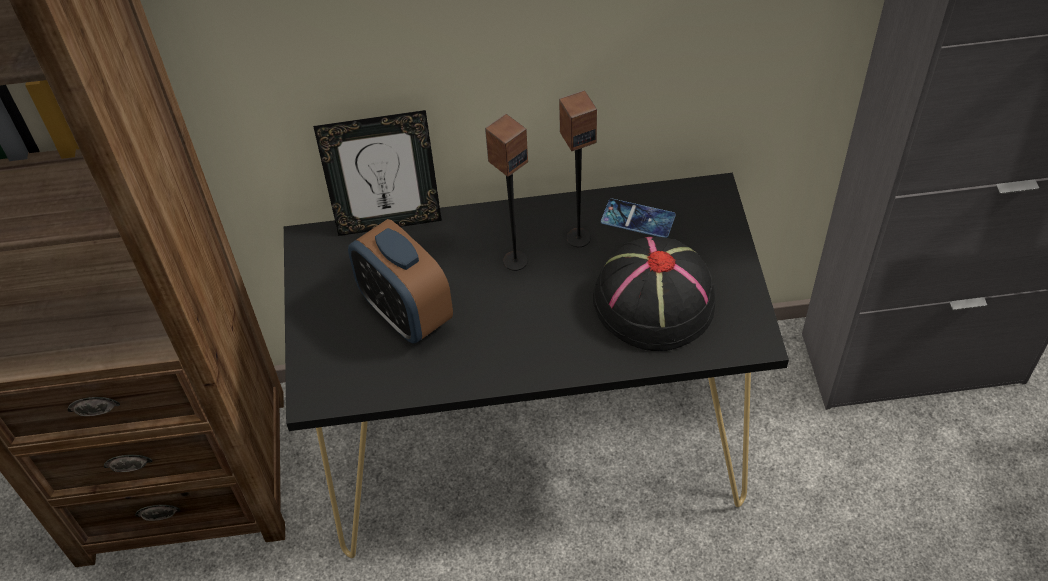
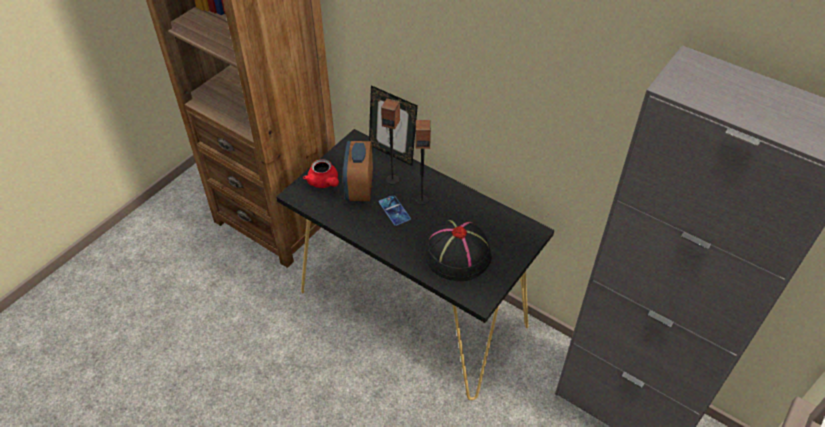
camera: 40 degrees right, 5 degrees down
speaker [559,90,597,247] -> speaker moved to [381,98,400,185]
phone [601,199,676,238] -> phone moved to [379,195,411,226]
none -> red teapot [303,159,339,188]

